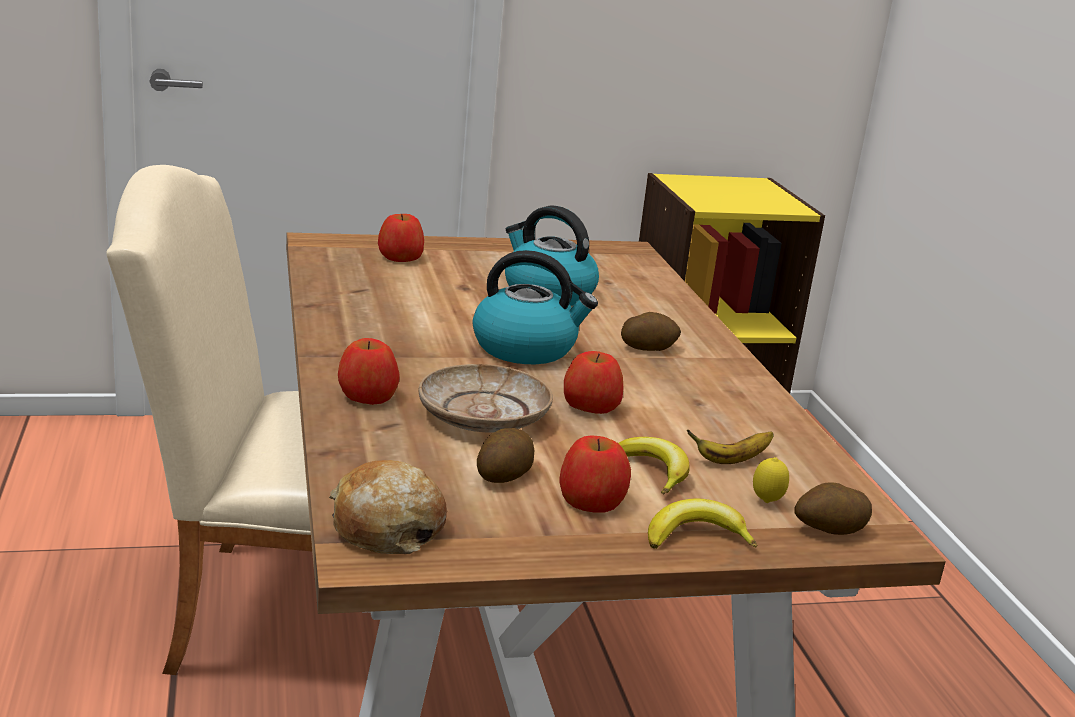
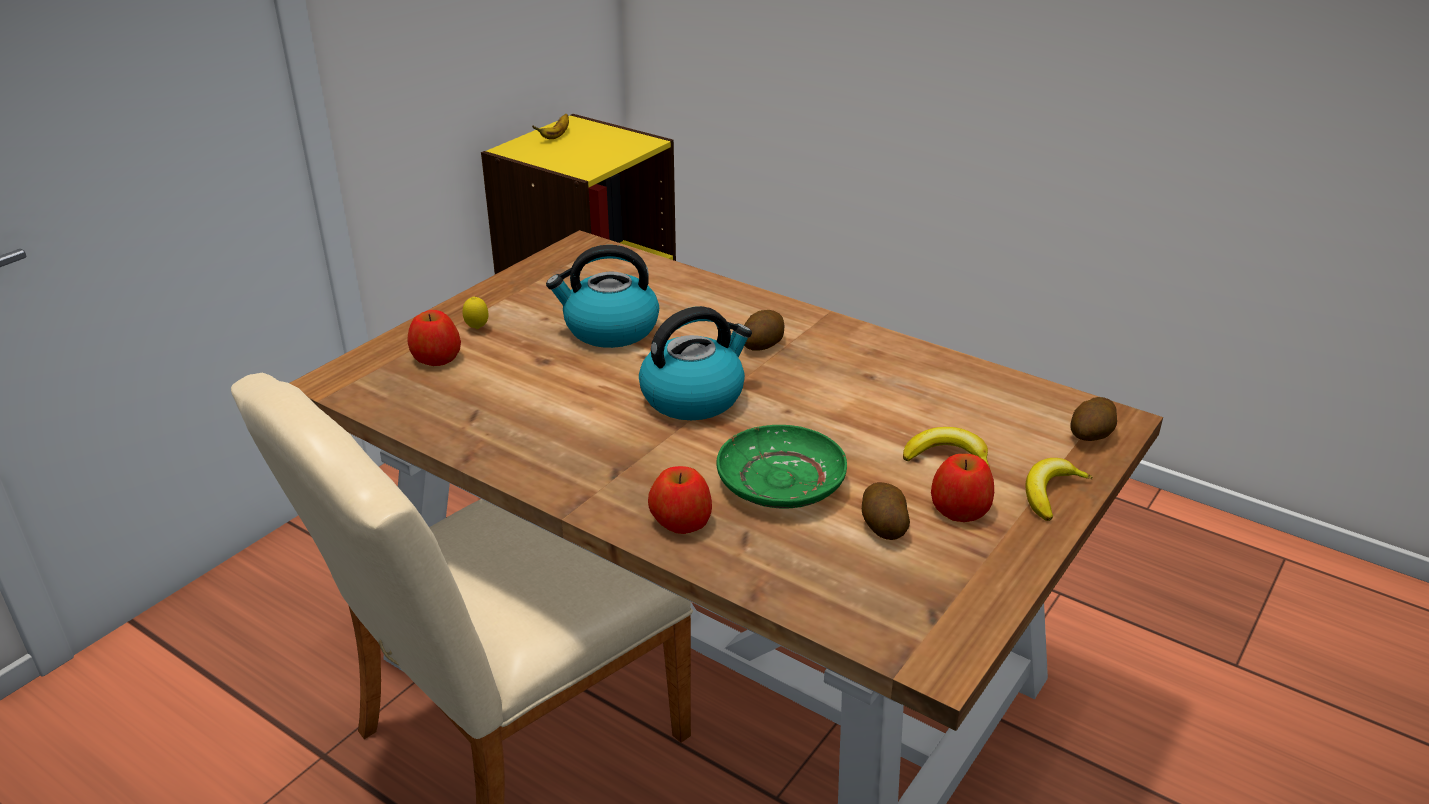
camera: 40 degrees left, 10 degrees up
bread [329,460,447,554] -> none
beige plate [418,364,553,433] -> green plate [716,425,847,508]
apple [564,351,624,414] -> none
banana [687,430,774,464] -> banana moved to [532,114,569,139]
lemon [753,457,789,503] -> lemon moved to [463,296,488,329]

